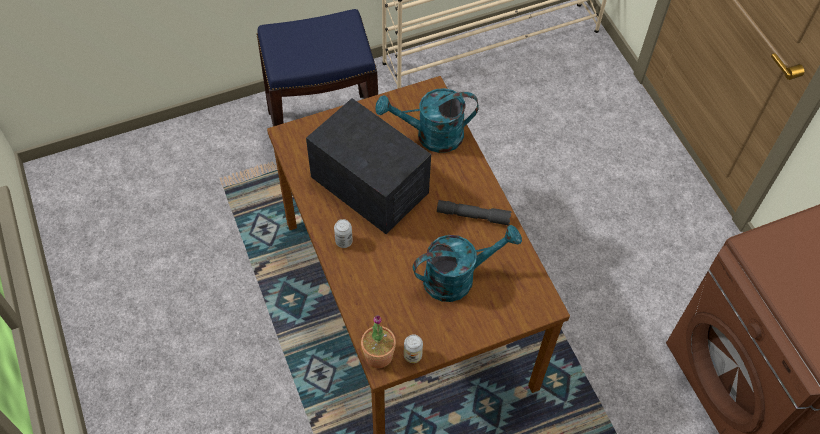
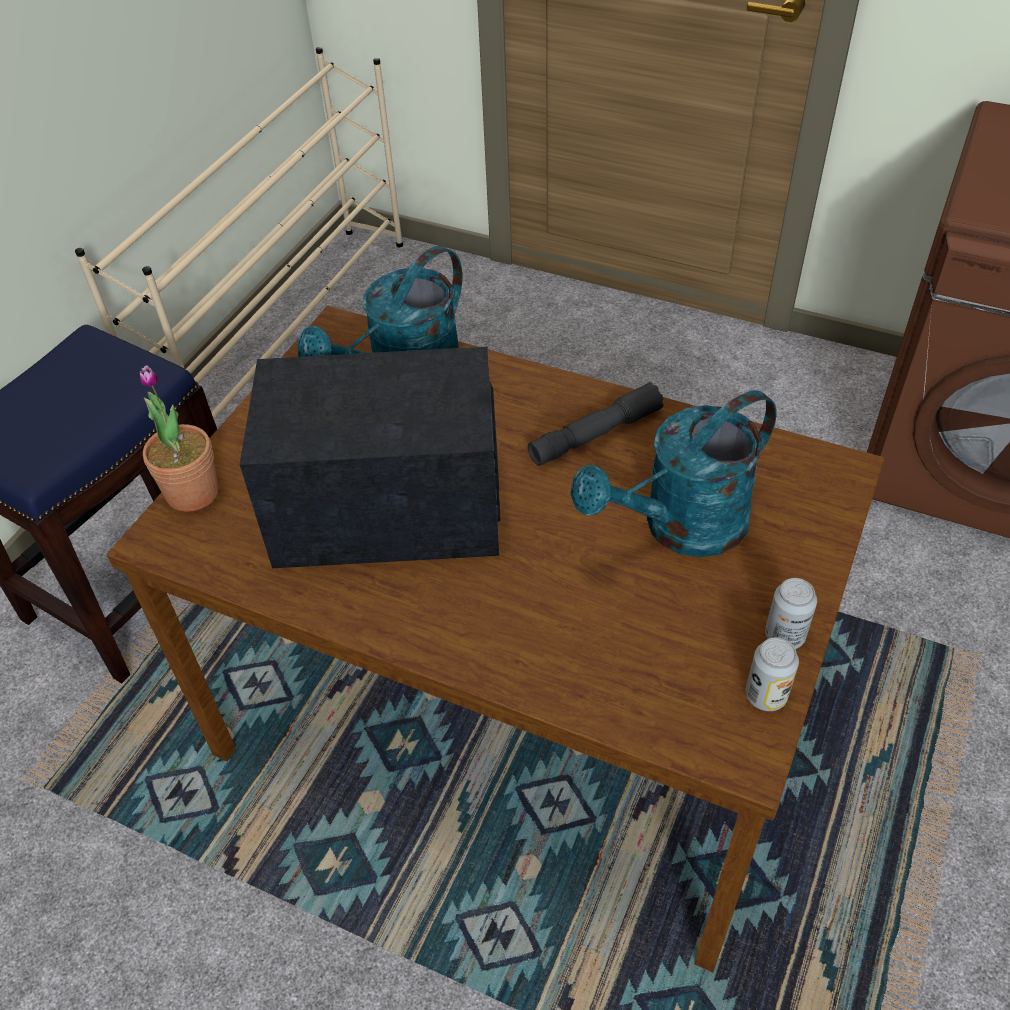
camera: 40 degrees left, 10 degrees down
can [334,219,353,248] -> can moved to [765,578,817,649]
potted plant [361,315,396,368] -> potted plant moved to [140,365,219,512]
turquoise watering can [413,225,522,302] -> turquoise watering can turned 150 degrees counterclockwise [570,390,777,557]

